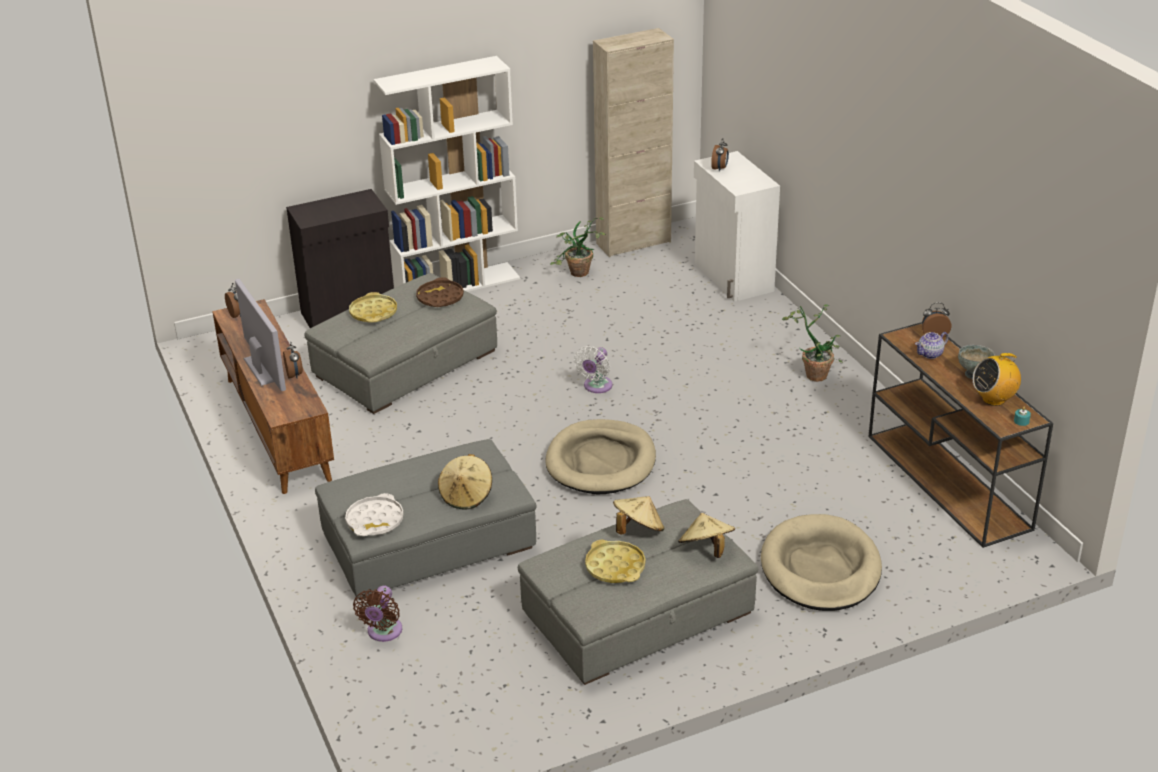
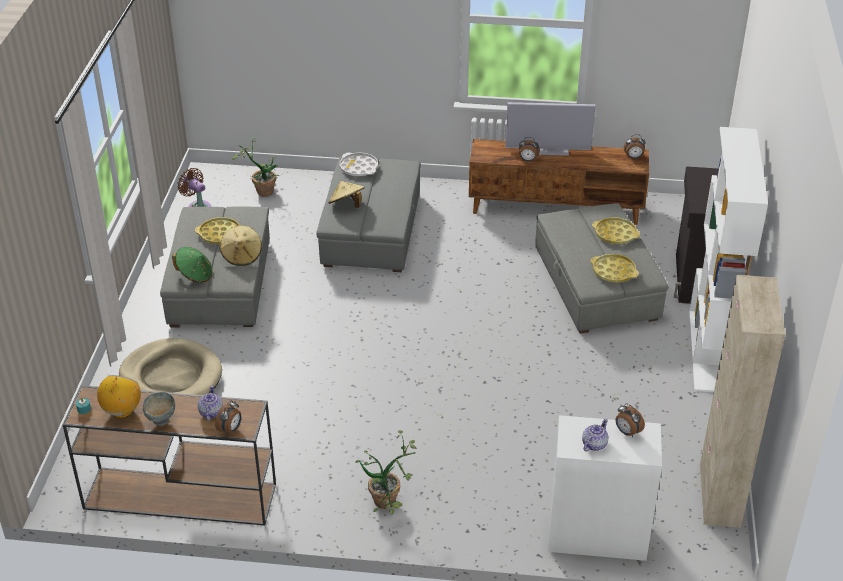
camera: 120 degrees right, 5 degrees up
brown fan [353,586,402,642] -> brown fan moved to [178,168,211,207]
brown tray [416,277,464,307] -> yellow tray [591,254,639,283]
beige dog bed [545,419,656,494] -> none
potted plant [550,217,606,277] -> potted plant moved to [232,137,279,197]
white fan [574,346,612,393] -> none
beige hat [678,513,735,558] -> green hat [172,247,213,283]
none -> teapot [582,419,609,452]

